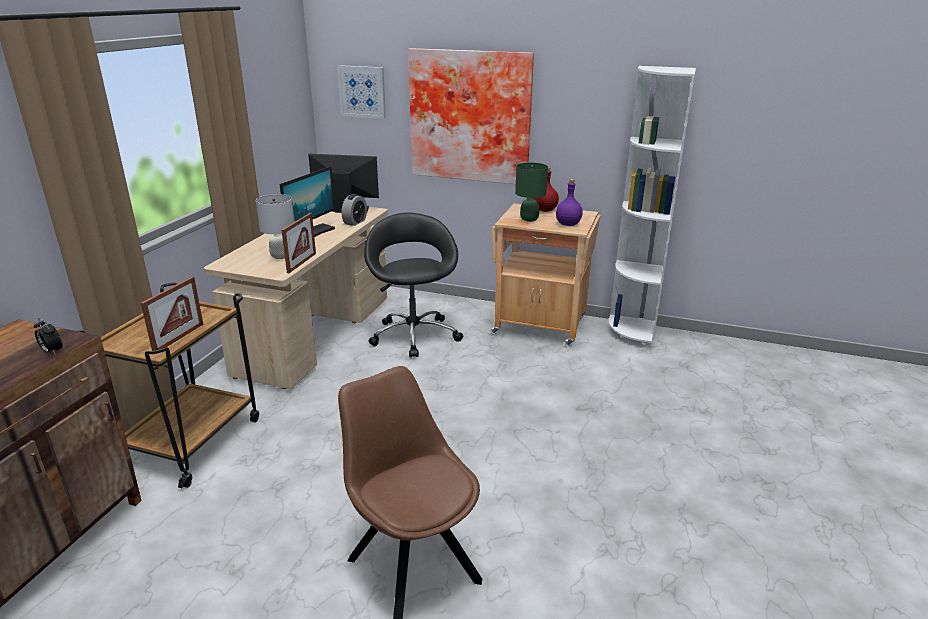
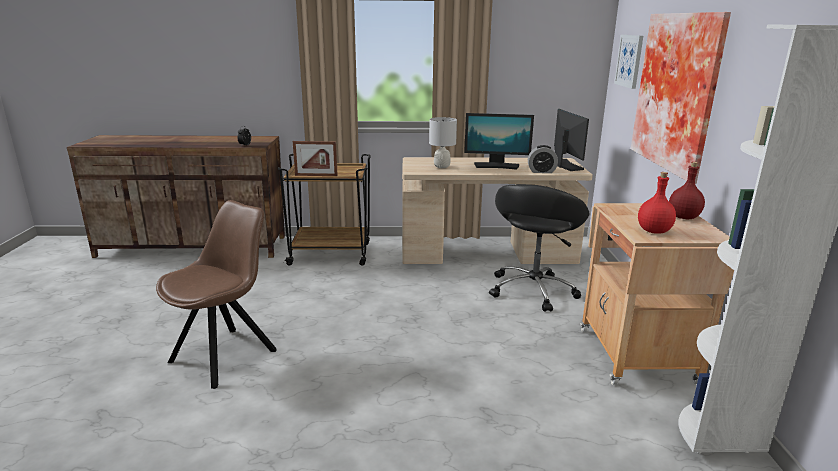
camera: 70 degrees right, 5 degrees down
picture frame [282,213,316,273] -> none
black office chair [364,212,463,358] -> black office chair turned 150 degrees clockwise [489,184,590,311]
green table lamp [515,163,548,222] -> none
purple bottle [556,179,583,226] -> red bottle [638,172,676,234]

